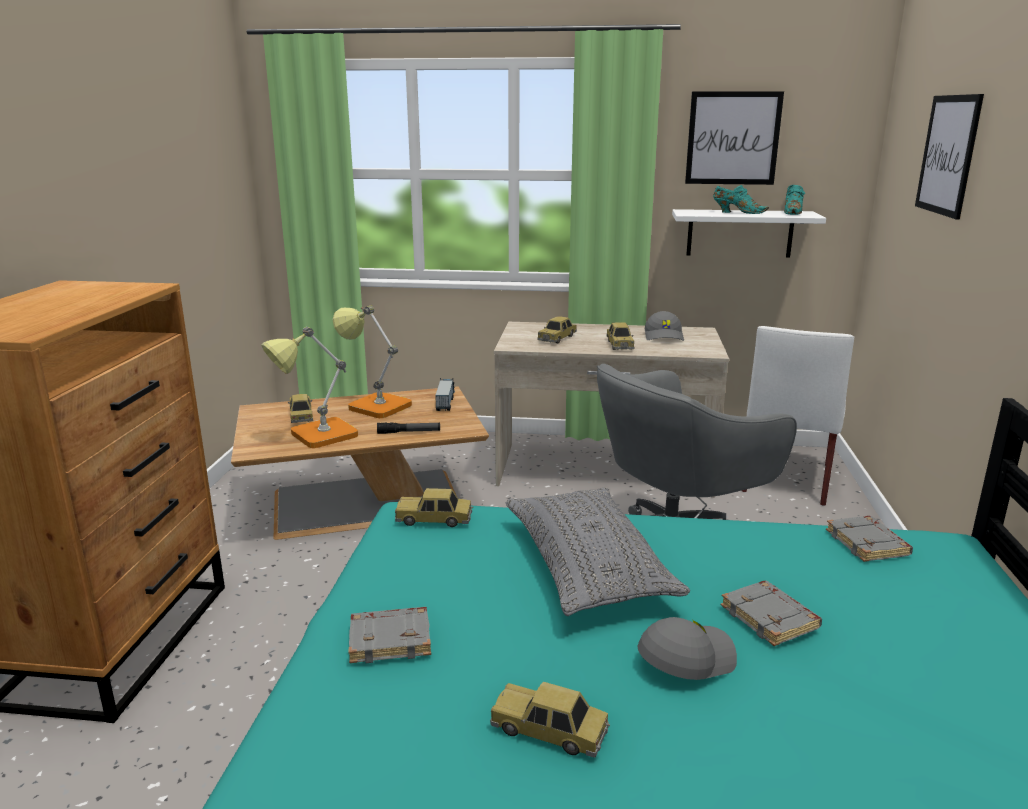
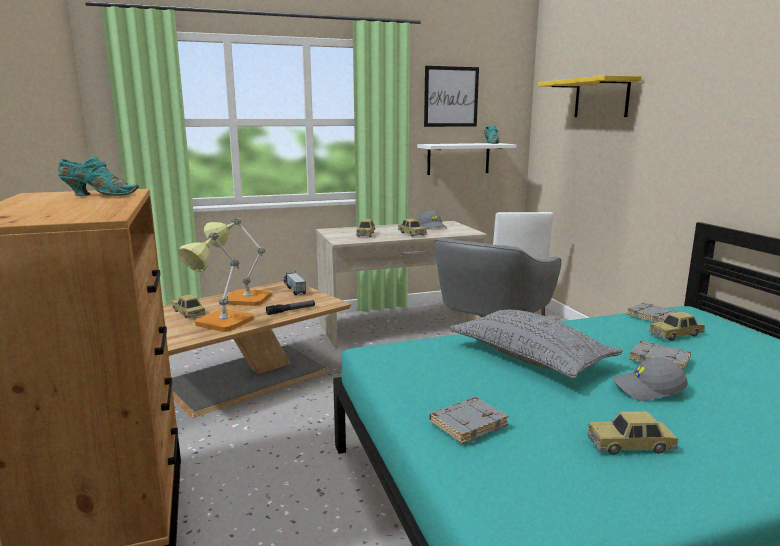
camera: 25 degrees left, 5 degrees down
toy car [395,488,473,527] -> toy car moved to [649,312,705,341]
grey cap [637,617,737,680] -> grey cap turned 120 degrees counterclockwise [612,357,688,401]
turquoise shoe [713,185,769,214] -> turquoise shoe moved to [58,156,139,196]
picture [915,94,984,220] -> yellow shelf [538,75,642,117]

